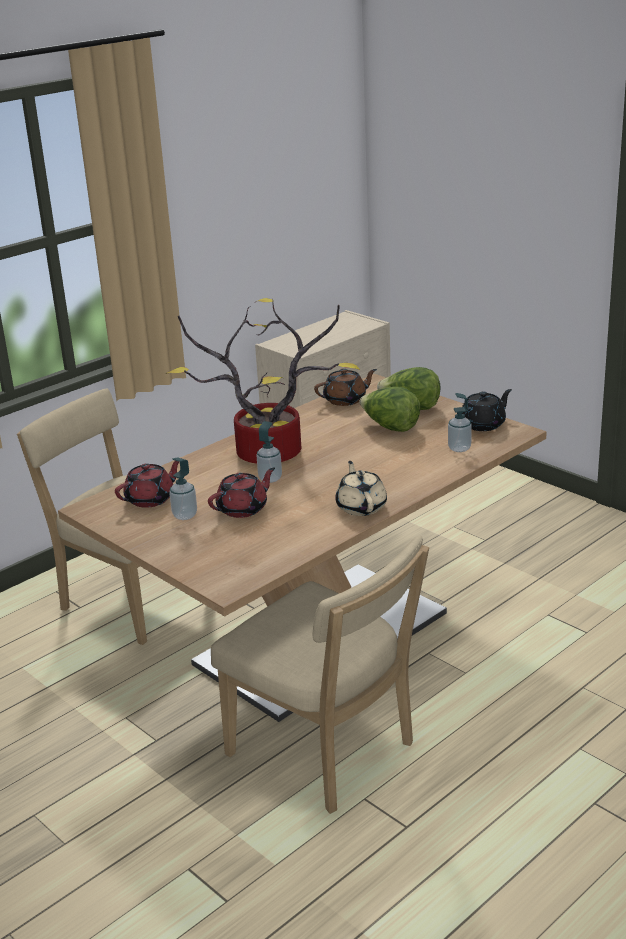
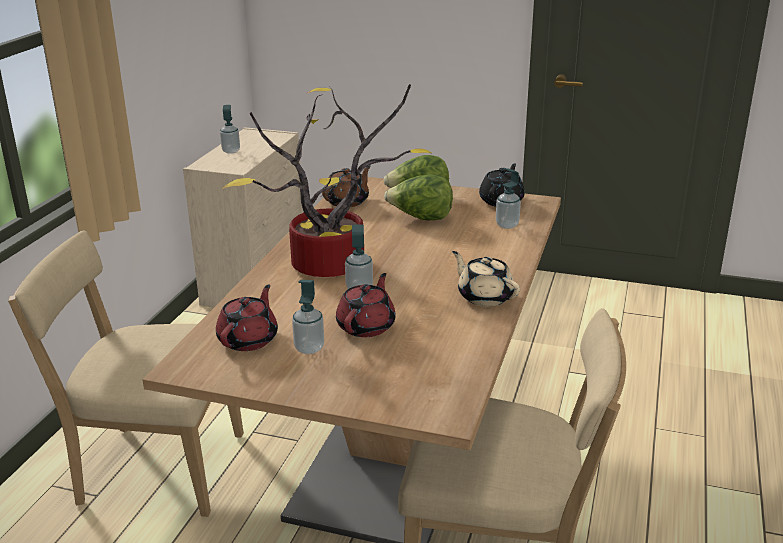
camera: 30 degrees left, 0 degrees up
none -> soap dispenser [220,105,240,154]

